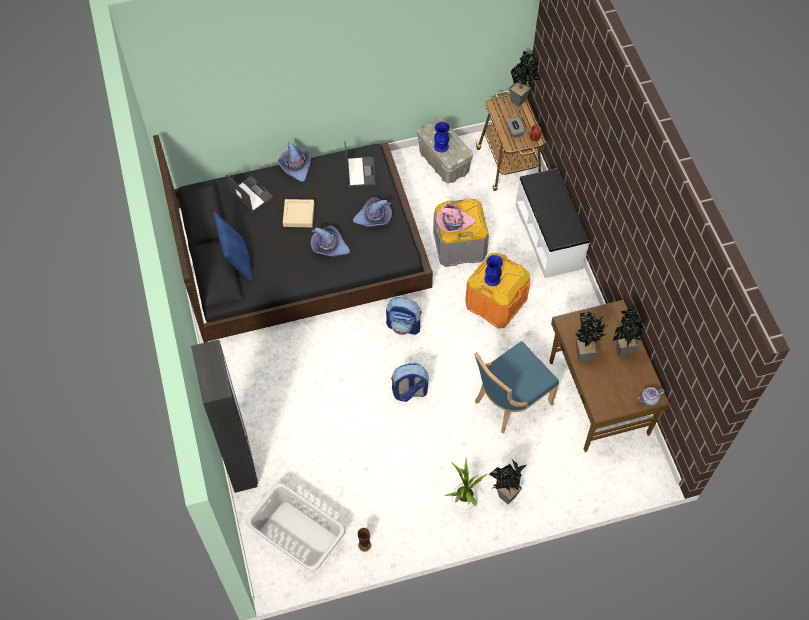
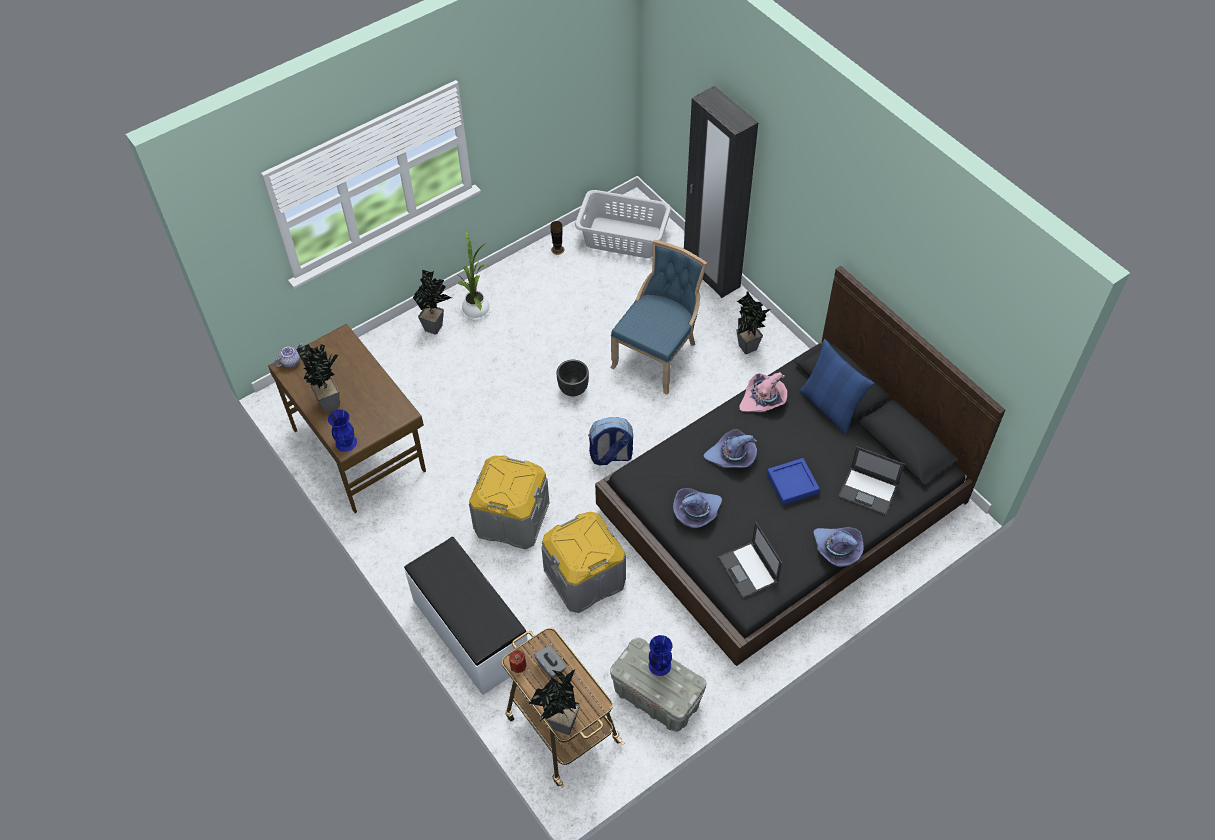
camera: 160 degrees right, 5 degrees down
beige tray [283,199,314,227] -> blue tray [767,458,820,505]
backpack [391,363,428,402] -> black planter [557,360,589,396]
pink hat [436,203,476,232] -> pink hat moved to [739,372,787,412]
orange storage box [465,253,530,329] -> grey storage box [469,456,549,549]
blue chair [474,341,559,433] -> blue chair moved to [610,240,707,395]
blue vase [484,255,503,286] -> blue vase moved to [328,410,357,452]
potted plant [575,311,608,363] -> potted plant moved to [736,292,770,354]

